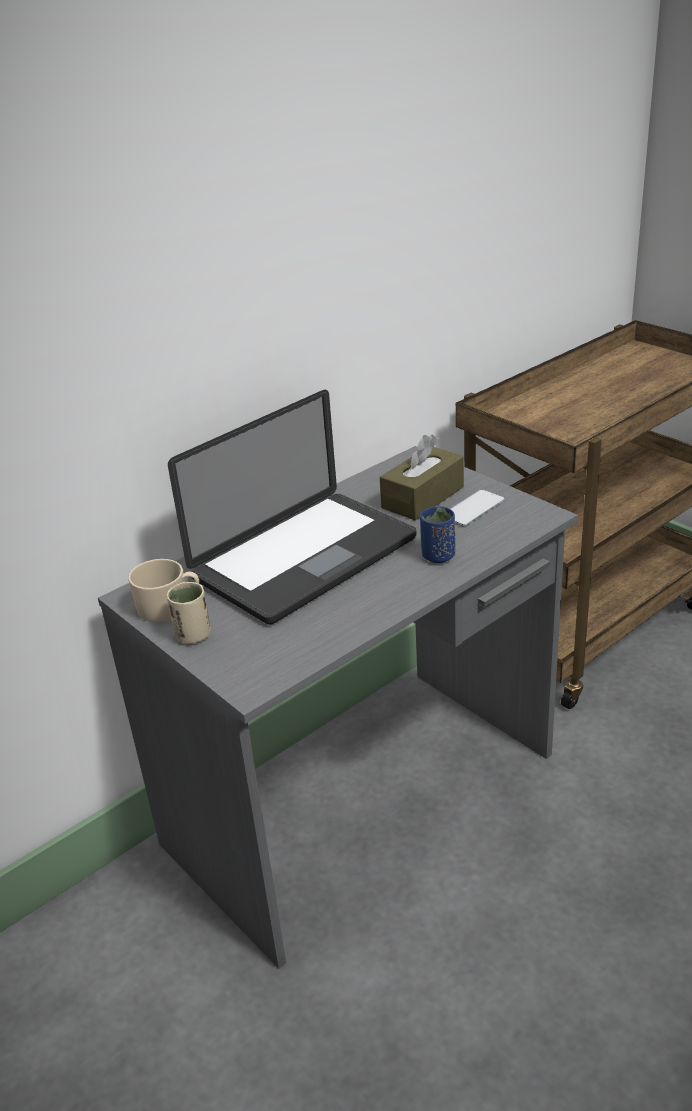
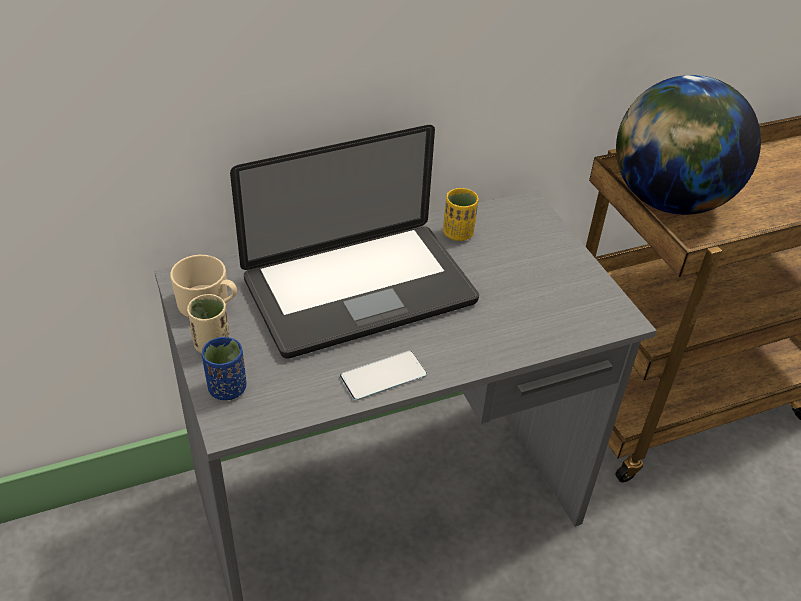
camera: 15 degrees right, 10 degrees up
brown tissue box [380,434,464,521] -> none
blue cup [420,506,455,563] -> blue cup moved to [202,337,247,400]
phone [450,489,505,526] -> phone moved to [340,351,427,401]
none -> yellow cup [443,188,479,241]
none -> globe [616,75,761,215]

